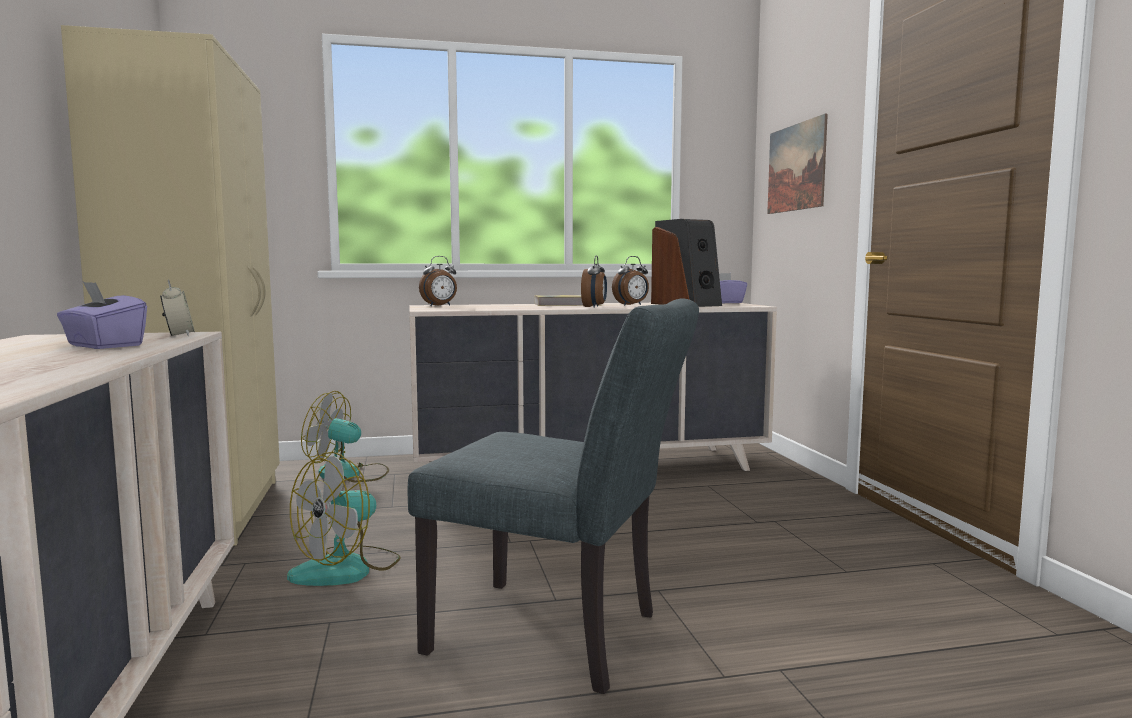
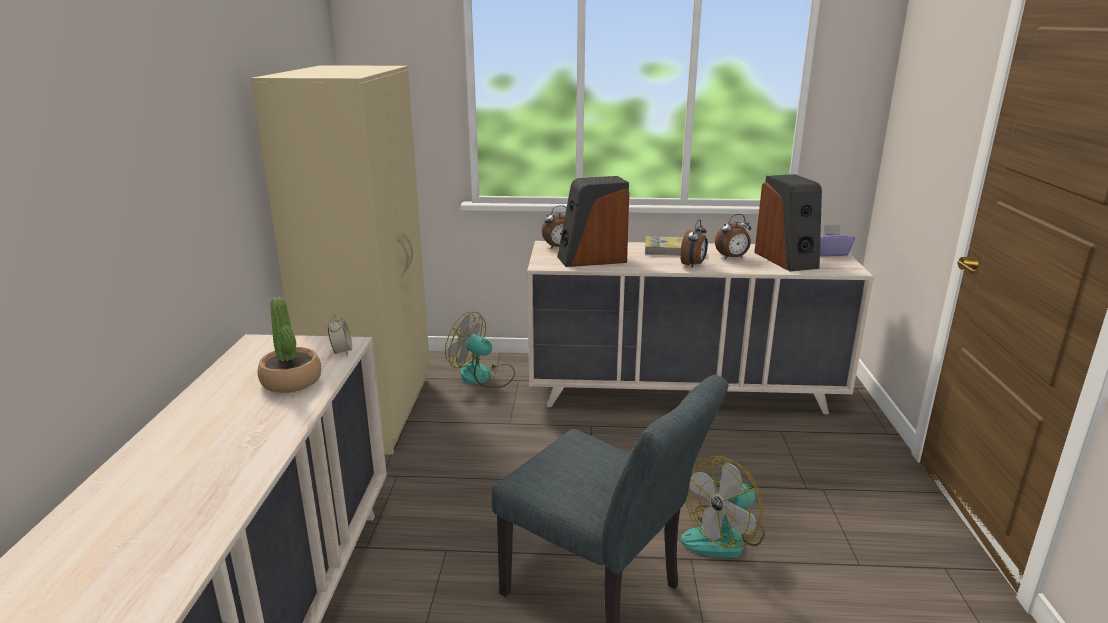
camera: 15 degrees right, 15 degrees up
purple tissue box [57,282,147,349] -> potted plant [258,297,321,393]
fan [287,452,401,586] -> fan moved to [681,456,765,558]
picture [767,114,828,214] -> none
none -> speaker [557,176,629,267]

